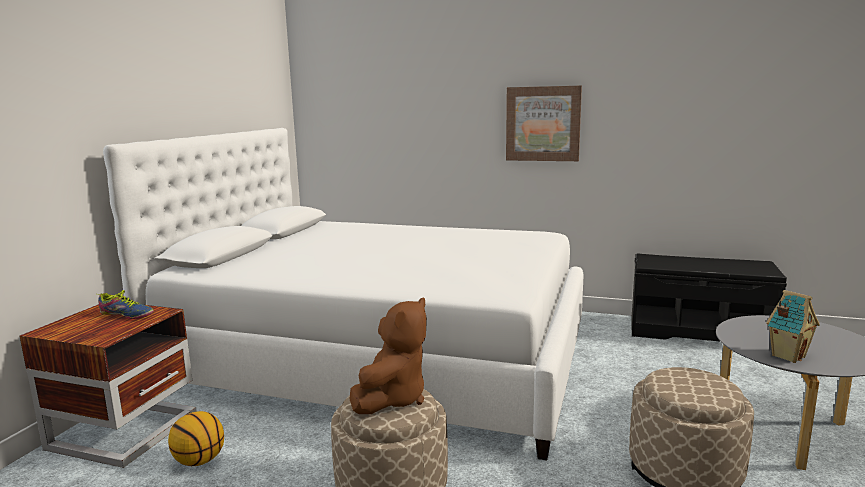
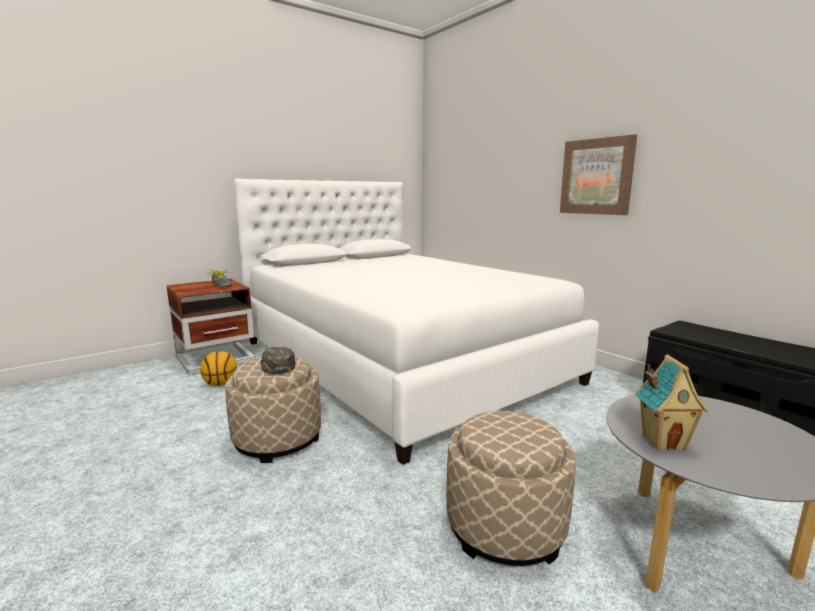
camera: 35 degrees right, 0 degrees up
brown plush toy [350,298,427,414] -> green cap [260,347,296,374]

